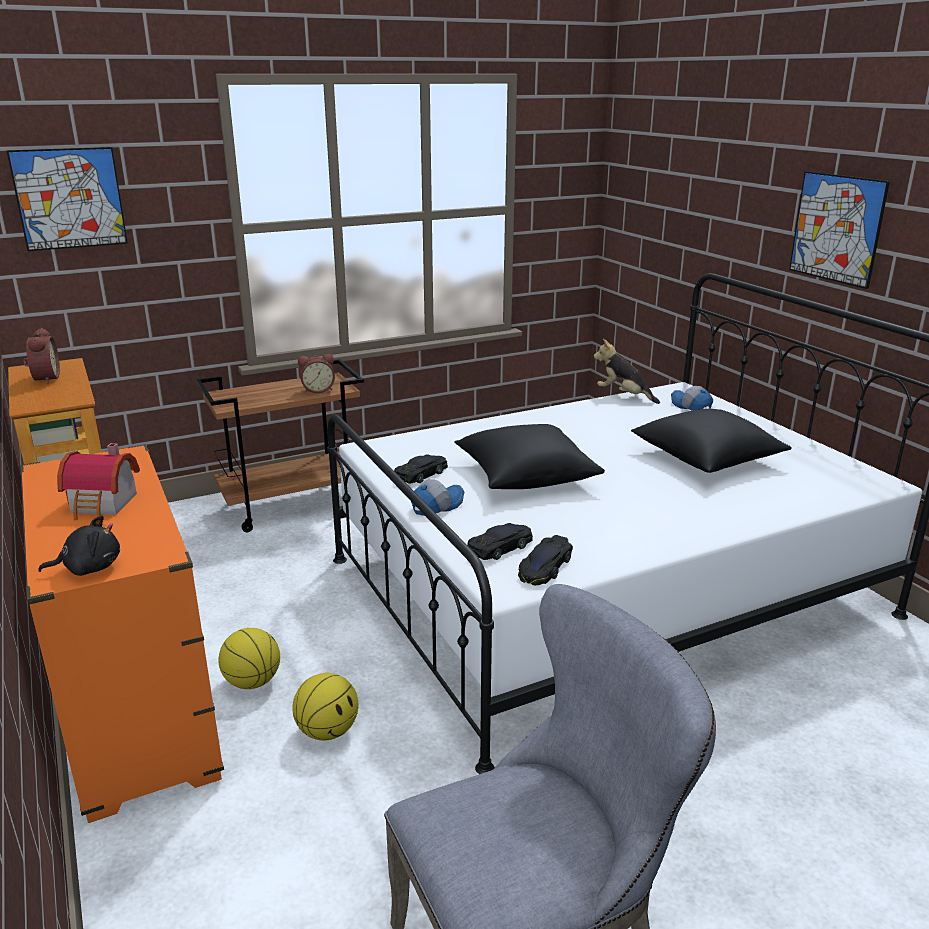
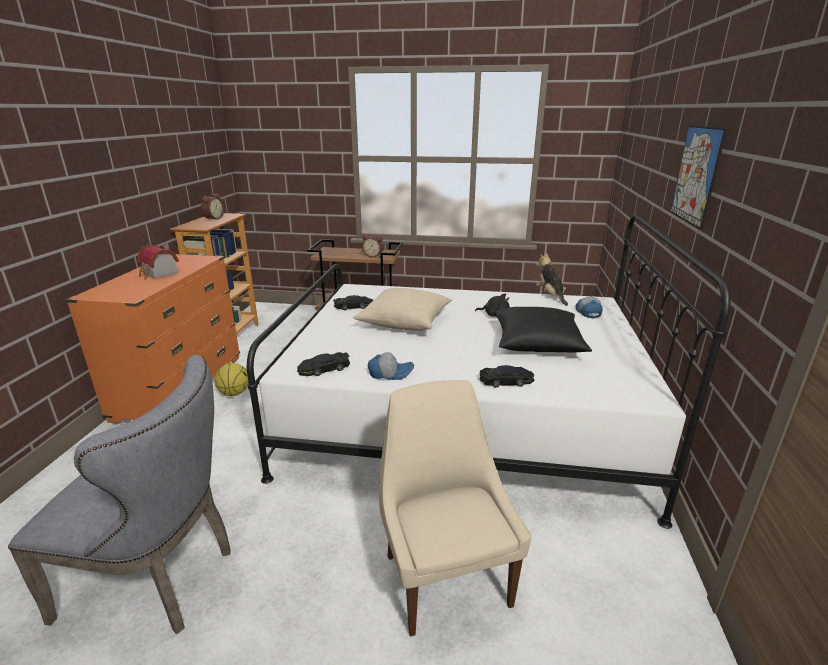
camera: 35 degrees right, 0 degrees up
picture [6,147,128,251] -> none
black plush toy [38,515,120,576] -> black plush toy moved to [475,293,510,317]
basketball [292,673,358,740] -> none
cap [411,479,464,516] -> cap moved to [368,352,414,380]
black pillow [454,424,605,489] -> beige pillow [353,288,452,331]
black toy car [467,523,533,560] -> black toy car moved to [480,365,534,388]
none -> beige chair [379,380,532,637]

